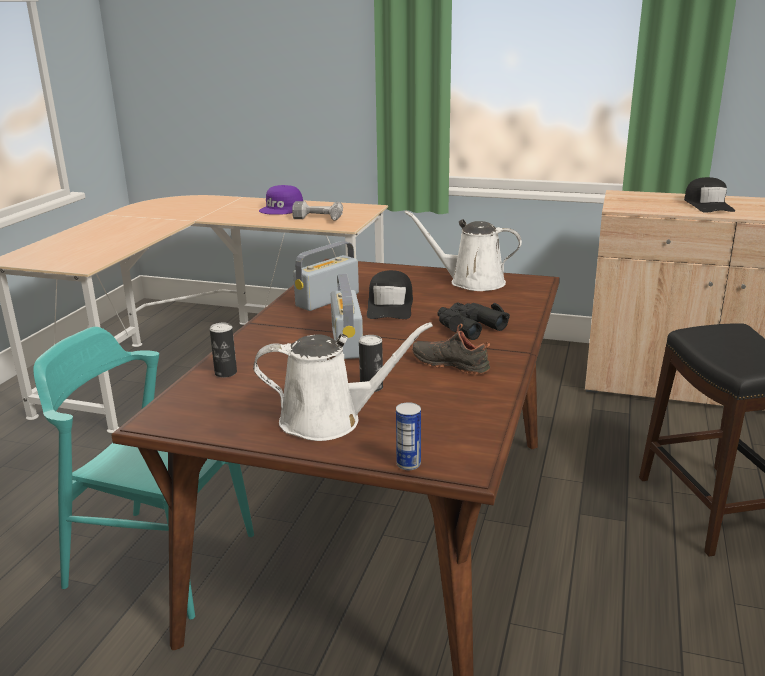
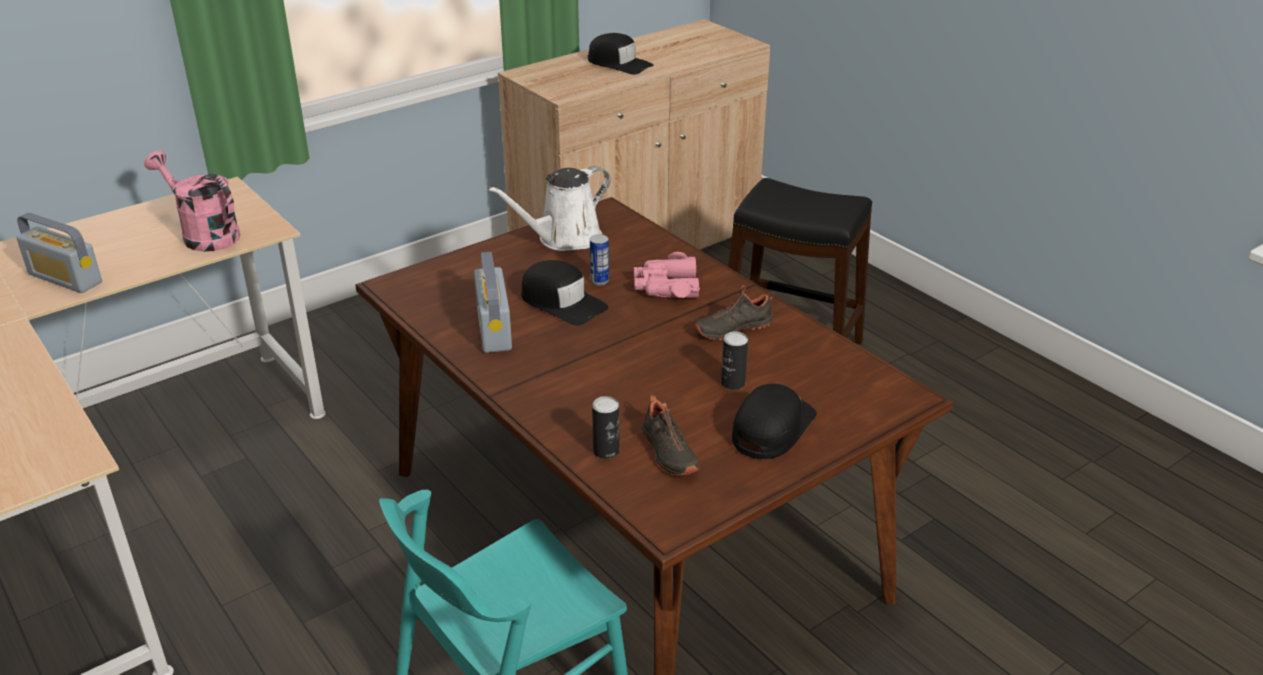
camera: 55 degrees left, 10 degrees up
white watering can [253,322,433,441] -> black cap [732,384,817,459]
purple cap [259,185,303,215] -> none
power drill [292,201,343,221] -> pink watering can [144,151,241,252]
radio [331,274,363,359] -> radio moved to [17,213,102,293]
can [396,402,421,470] -> can moved to [590,234,609,286]
black binoculars [437,303,510,340] -> pink binoculars [634,252,700,298]
none -> black shoe [642,394,699,476]

